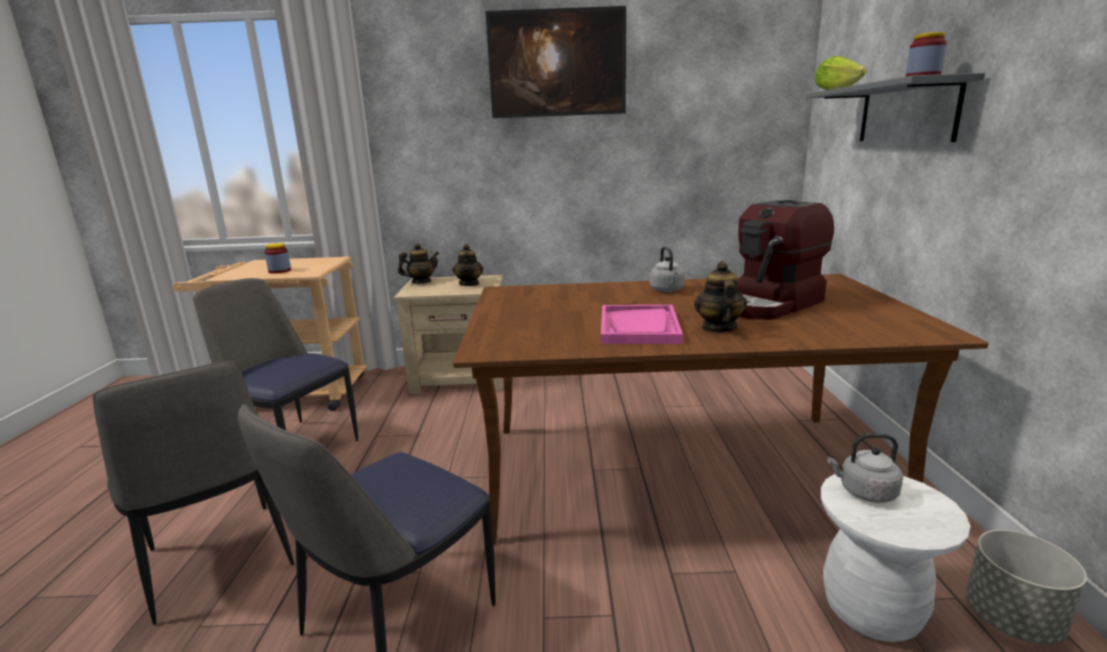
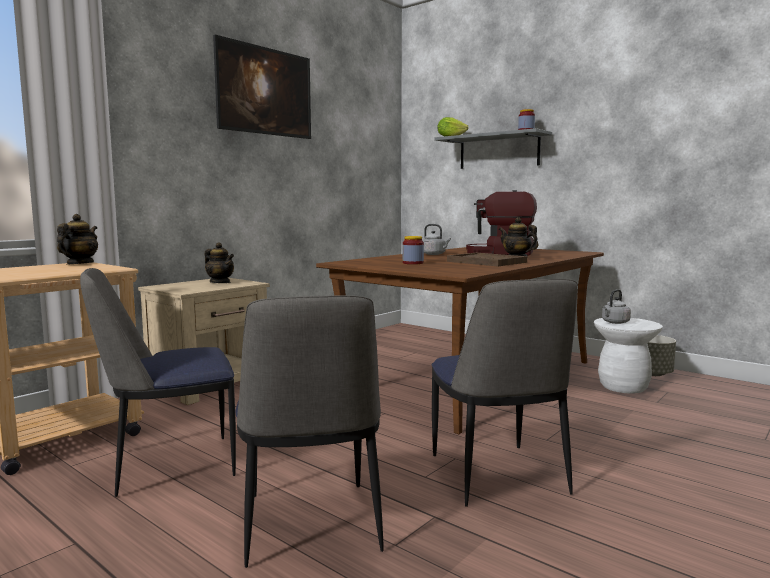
camera: 50 degrees left, 10 degrees down
chair [93,361,294,625] -> chair turned 75 degrees clockwise [235,296,384,568]
jar [264,243,291,274] -> jar moved to [403,236,424,264]
teapot [398,243,440,284] -> teapot moved to [57,214,98,264]
pink tray [601,305,683,344] -> brown tray [447,253,527,266]
coffee machine [737,200,834,320] -> coffee machine turned 105 degrees clockwise [466,190,537,256]

